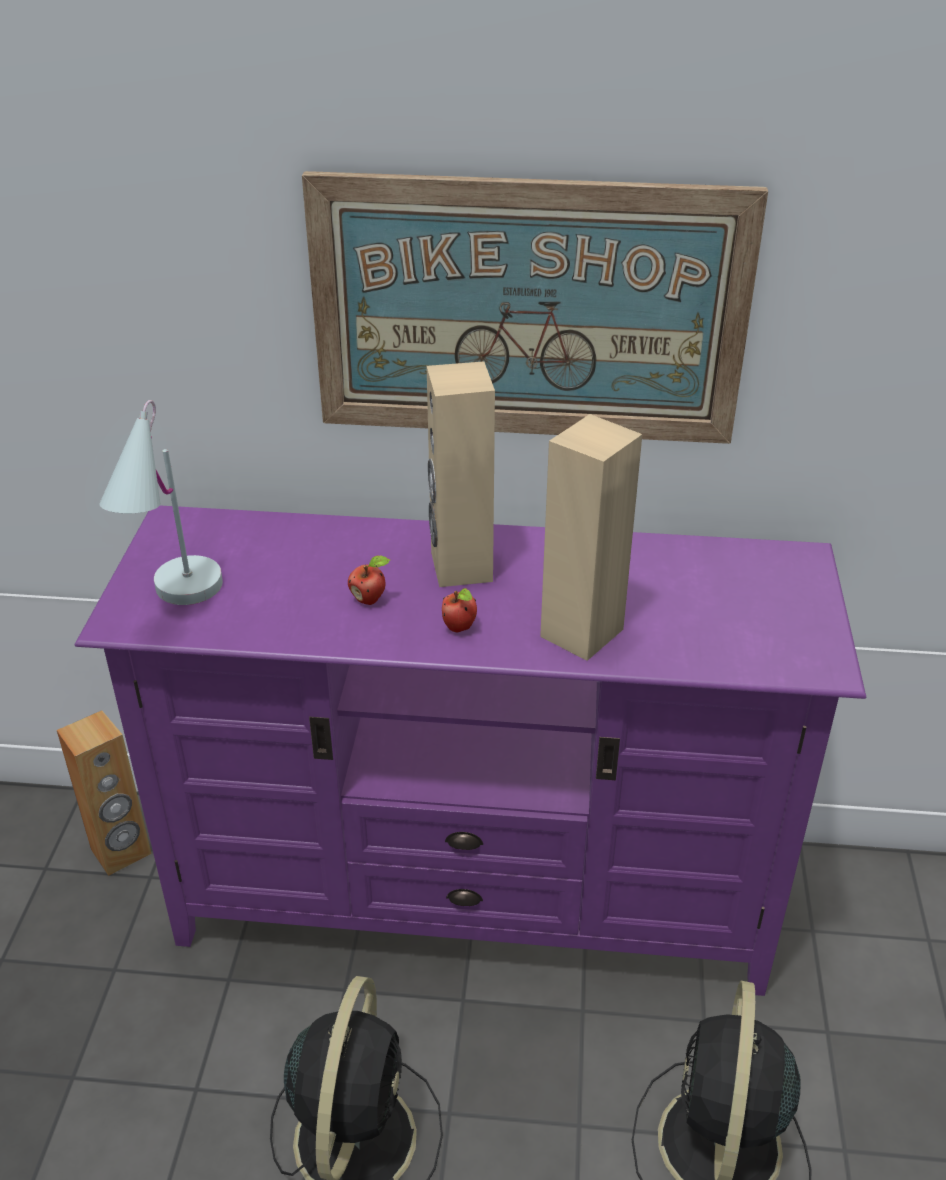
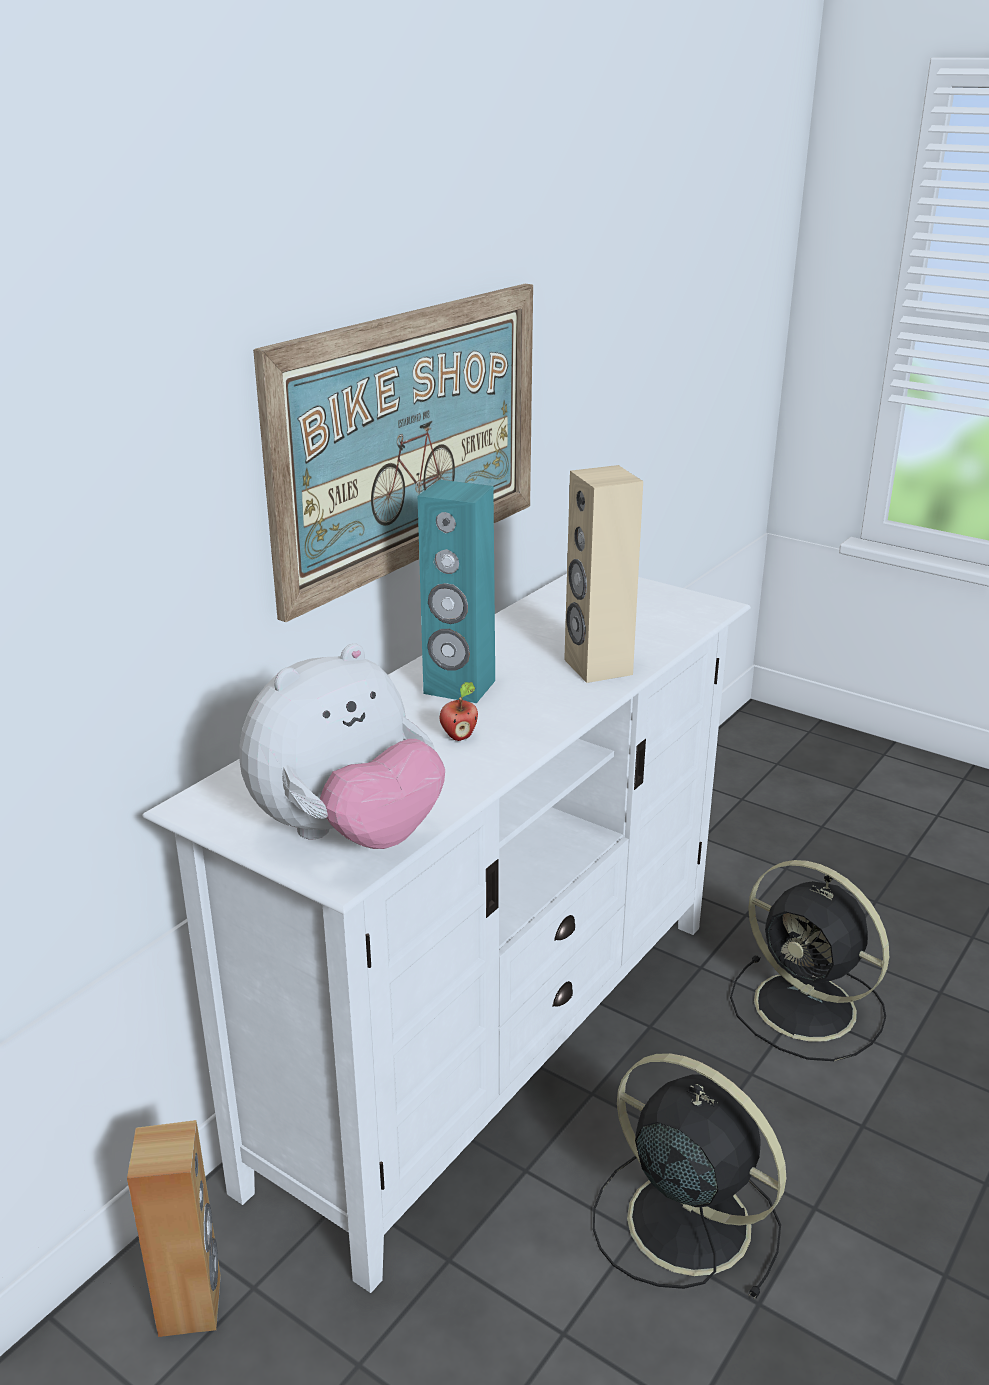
camera: 60 degrees left, 10 degrees down
purple tv stand [75,506,866,996] -> white tv stand [142,574,751,1293]
white table lamp [99,400,223,605] -> plush toy [239,643,445,849]
beige speaker [427,361,495,587] -> turquoise speaker [417,480,495,703]
apple [442,588,477,632] -> none

